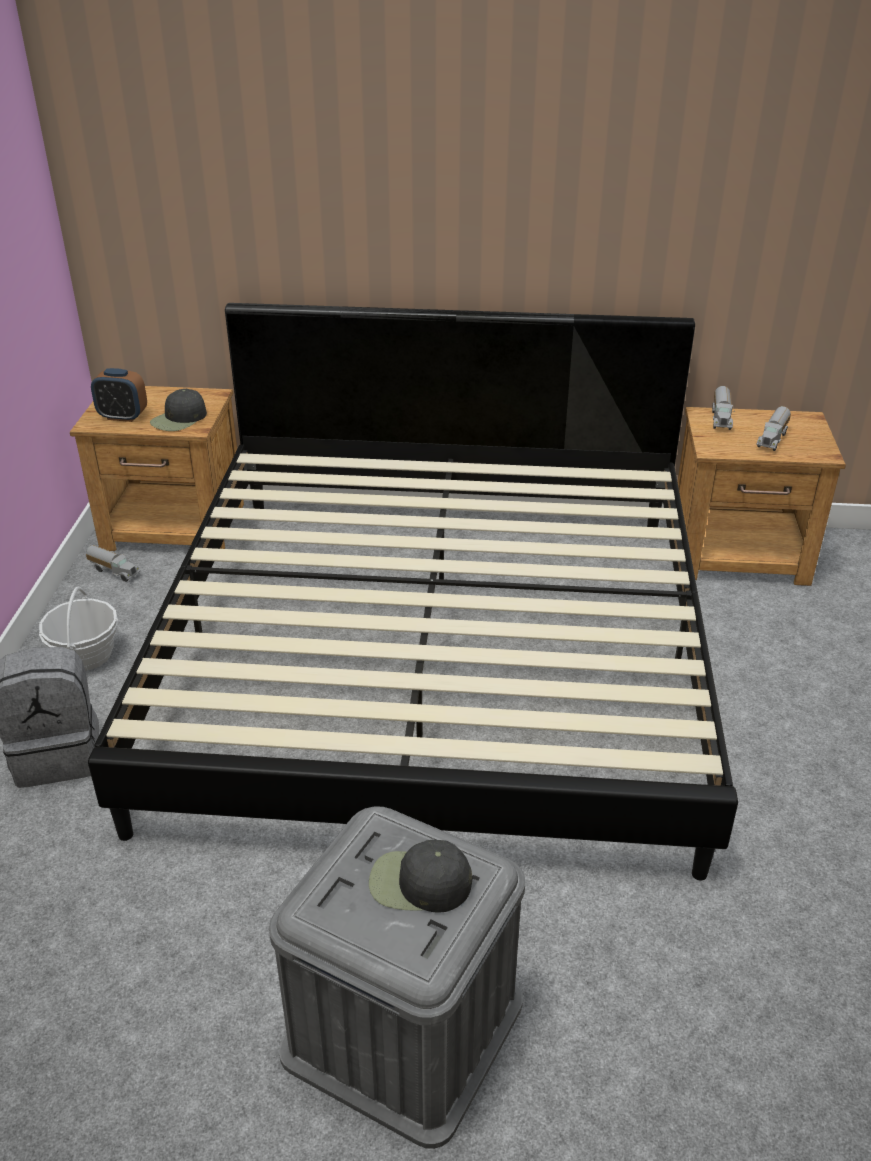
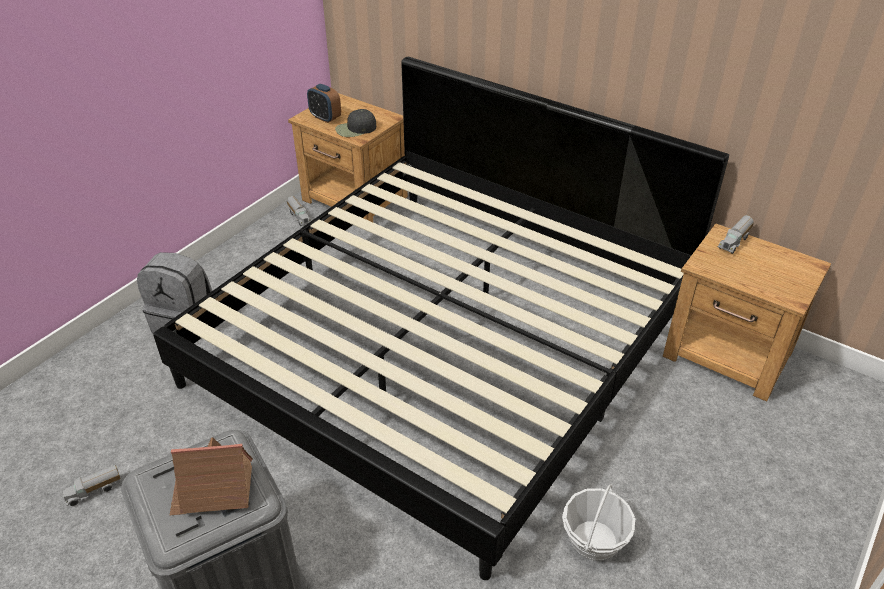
camera: 30 degrees right, 5 degrees up
basket [39,586,118,671] -> basket moved to [562,484,635,561]
black cap [369,840,472,913] -> toy house [170,437,253,515]
toy truck [756,406,791,451] -> toy truck moved to [62,465,121,506]

